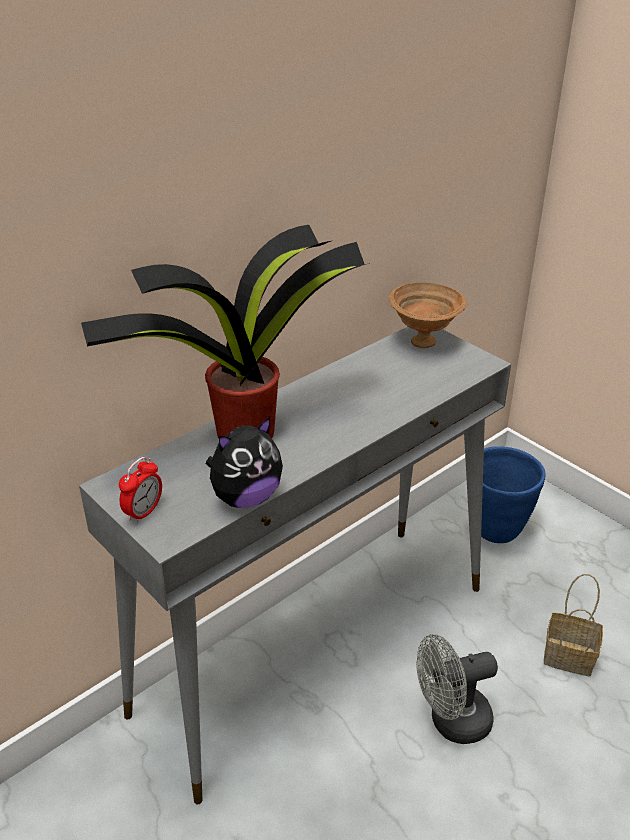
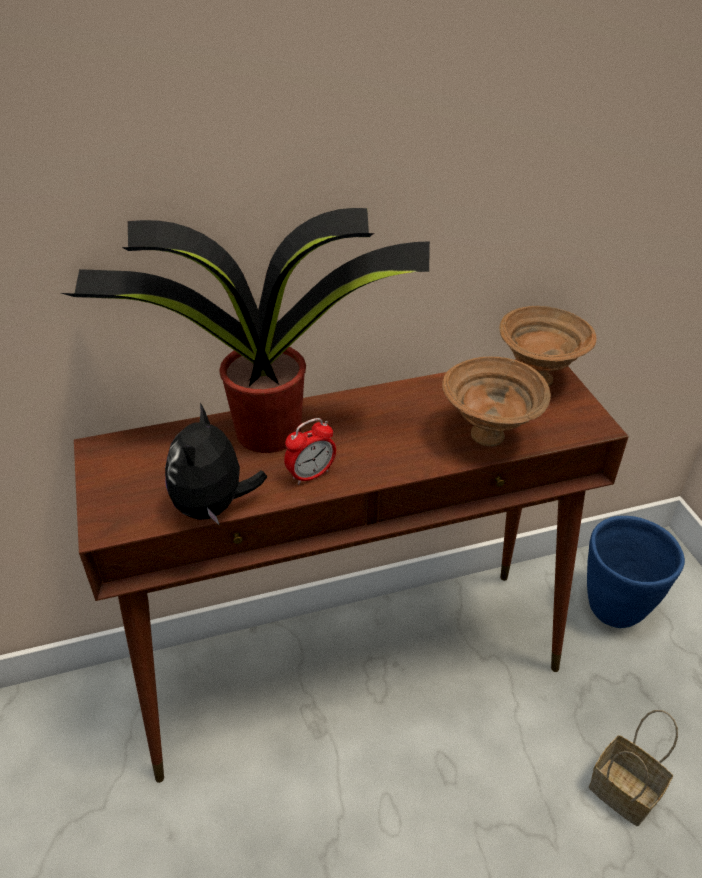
camera: 25 degrees right, 5 degrees up
grey console table [79,327,511,804] -> brown console table [74,359,629,783]
alarm clock [119,457,162,524] -> alarm clock moved to [284,418,336,485]
plush toy [206,417,283,508] -> plush toy turned 105 degrees clockwise [165,403,267,525]
grey fan [416,634,498,744] -> none
none -> brown bowl [442,357,551,447]

